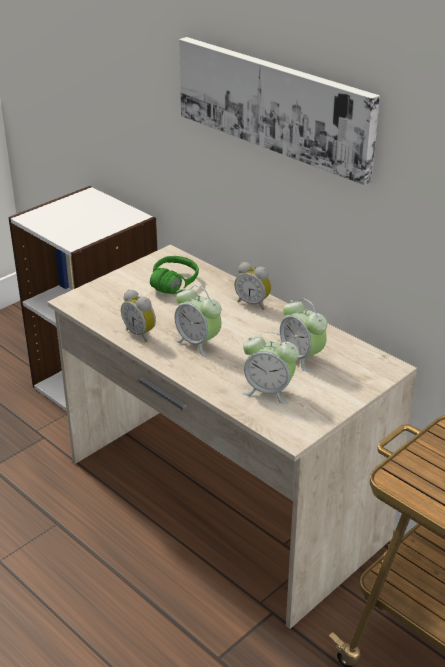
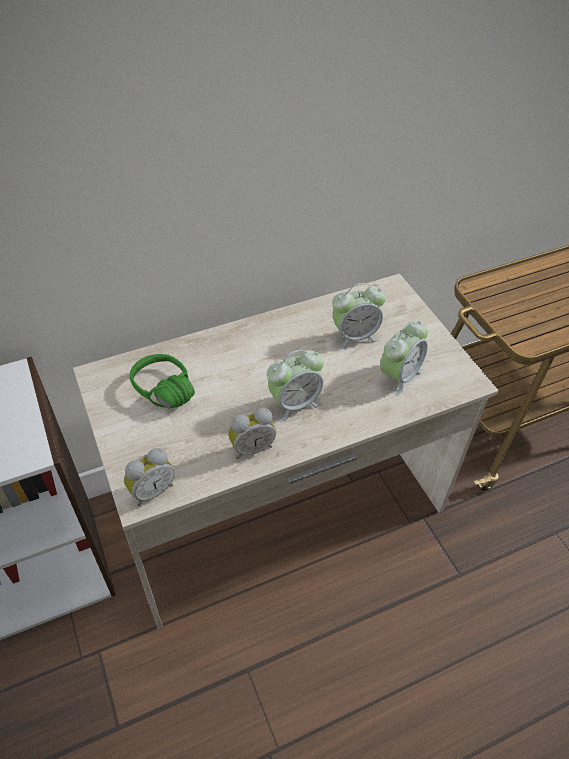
camera: 70 degrees left, 15 degrees up
picture [179,37,380,185] -> none
alarm clock [234,262,271,310] -> alarm clock moved to [124,448,175,506]

